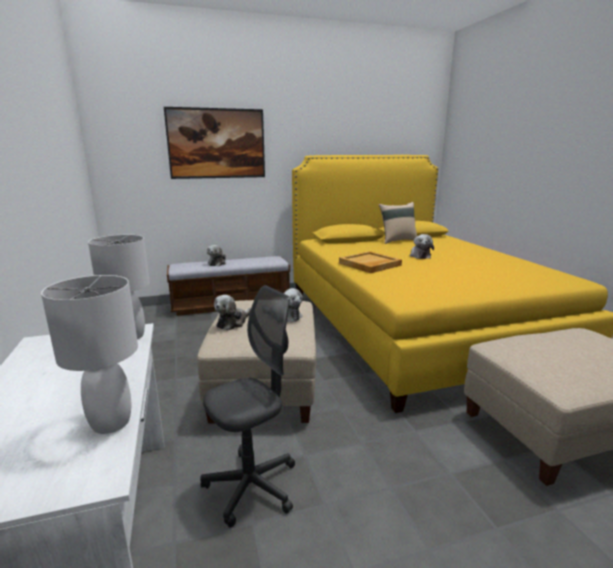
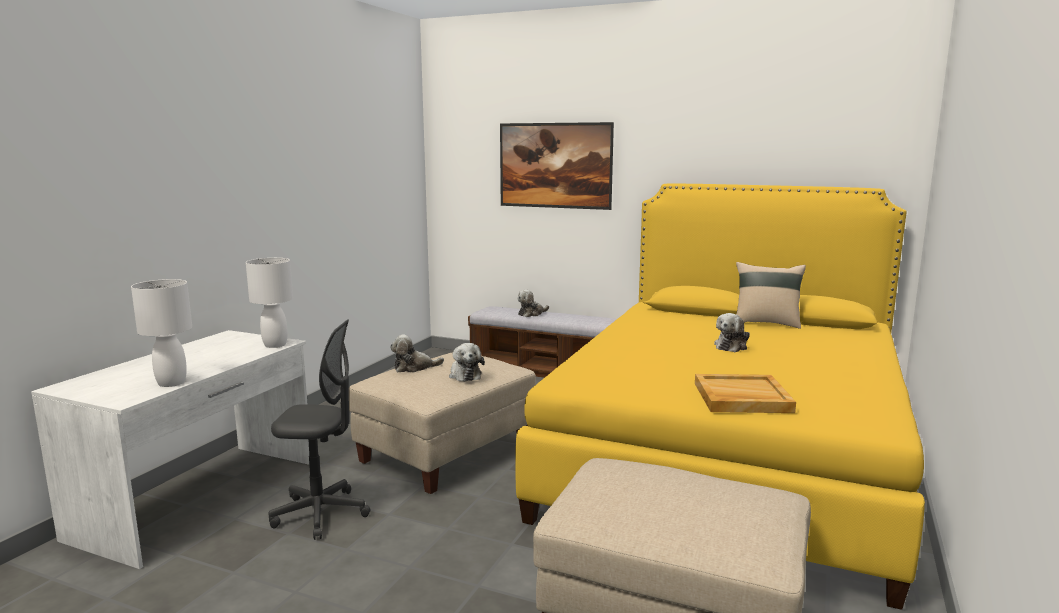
camera: 40 degrees right, 5 degrees down
beige tray [339,251,402,273] -> beige tray moved to [695,374,796,413]

